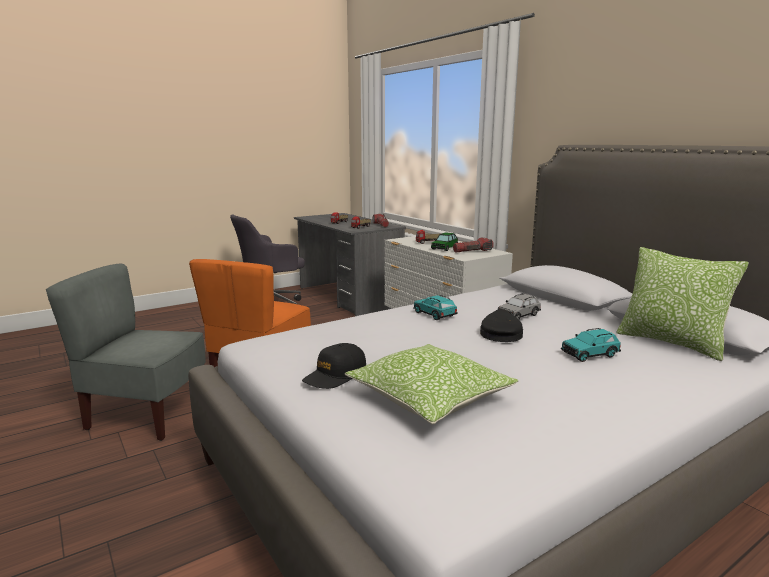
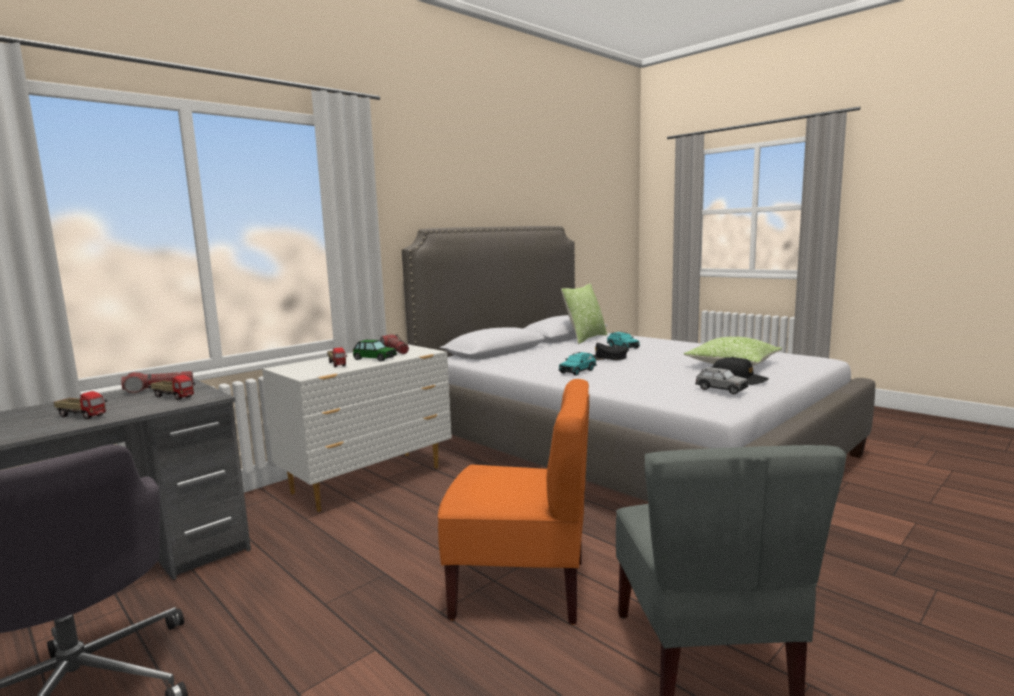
camera: 100 degrees left, 5 degrees down
grey toy car [498,294,541,320] -> grey toy car moved to [695,366,748,394]

